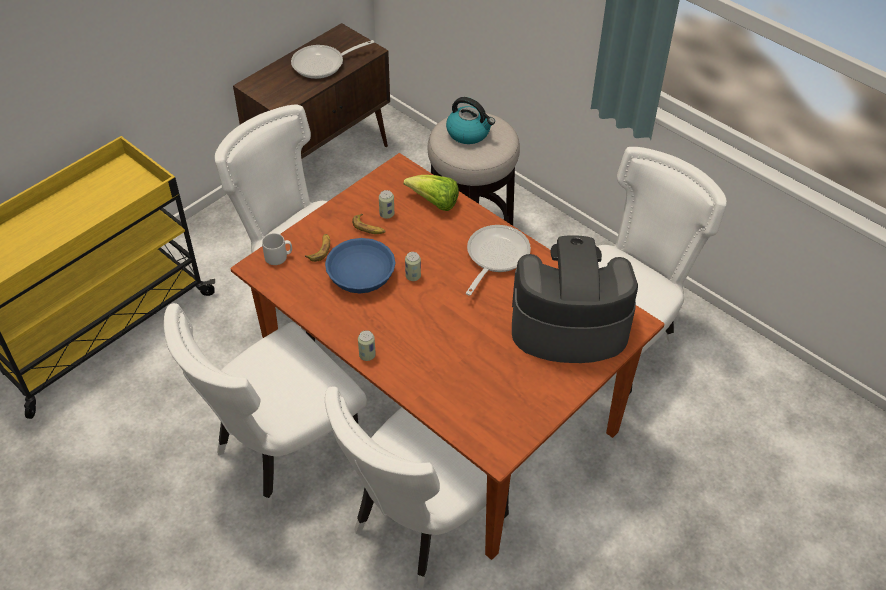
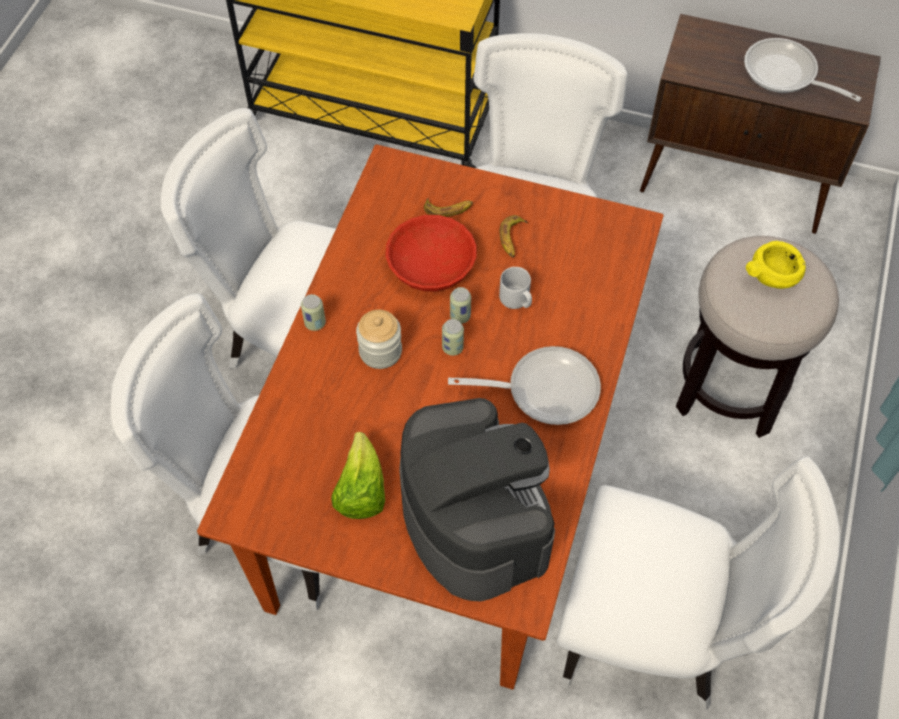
camera: 65 degrees right, 10 degrees up
grey mug [262,233,292,265] -> grey mug moved to [499,267,532,309]
blue bowl [325,238,395,293] -> red bowl [385,215,477,291]
can [379,190,394,219] -> can moved to [442,319,464,356]
lettuce [404,175,459,211] -> lettuce moved to [331,432,385,519]
kettle [446,97,495,144] -> yellow bowl [746,241,806,289]
none -> jar [356,310,402,369]

